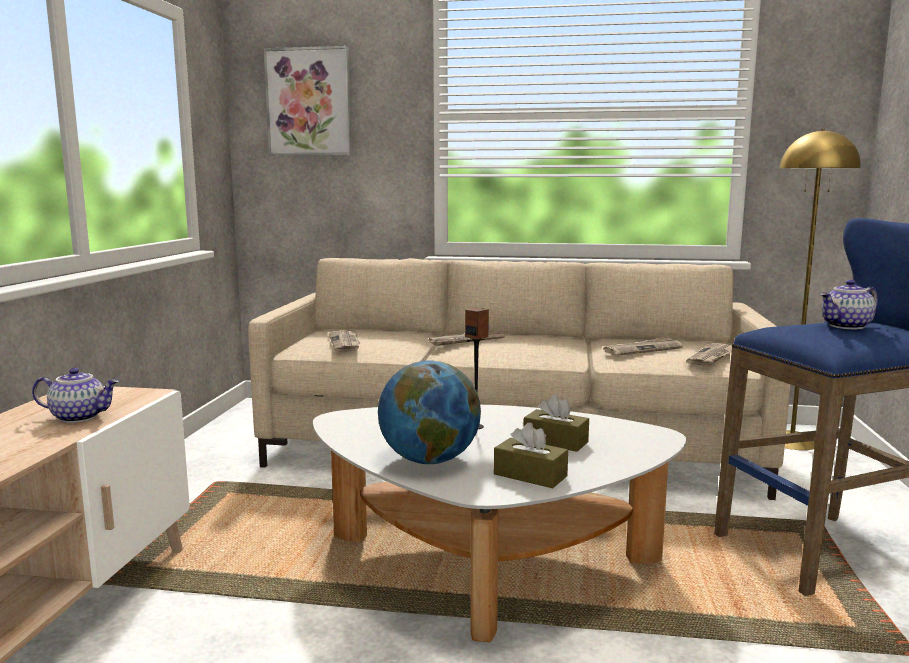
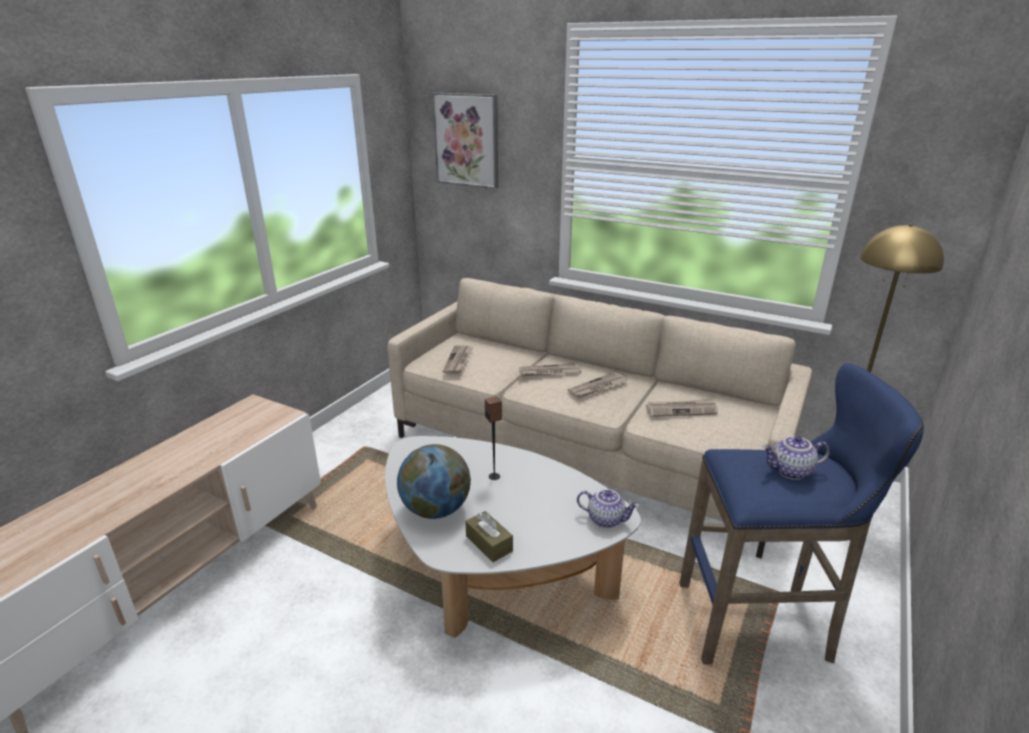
camera: 20 degrees right, 15 degrees up
teapot [32,368,119,423] -> teapot moved to [577,489,639,528]
brown tissue box [523,394,589,452] -> none
newspaper [686,343,732,366] -> newspaper moved to [567,372,627,398]

